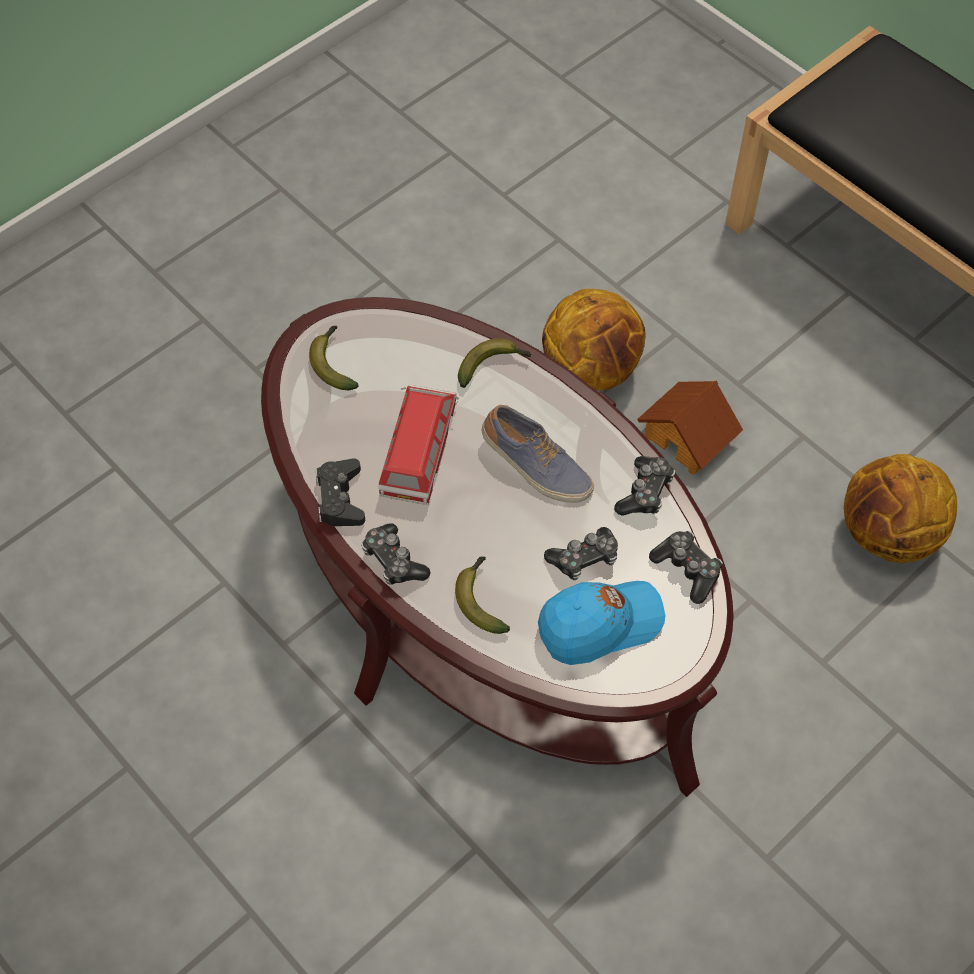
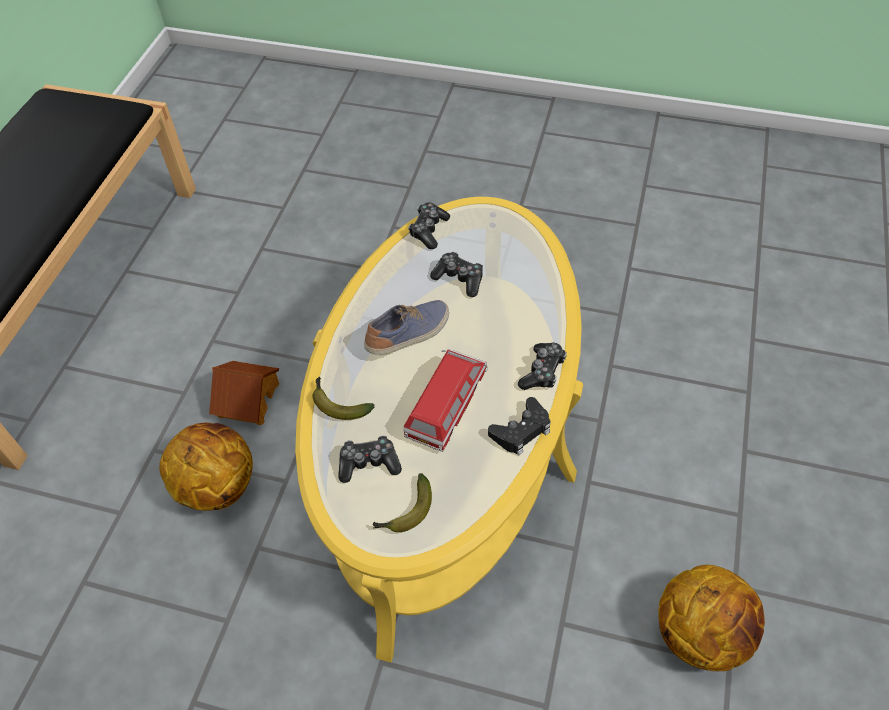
camera: 120 degrees left, 5 degrees down
brown coffee table [261,297,734,797] -> yellow coffee table [295,197,583,662]
toy car [379,385,459,505] -> toy car turned 135 degrees clockwise [404,349,488,452]
banana [455,556,510,634] -> none
shoe [482,405,594,503] -> shoe turned 45 degrees clockwise [364,300,449,355]
blue cap [538,581,665,665] -> none
game controller [614,456,675,516] -> game controller moved to [338,435,402,483]
basketball [844,454,957,563] -> basketball moved to [658,565,765,671]

